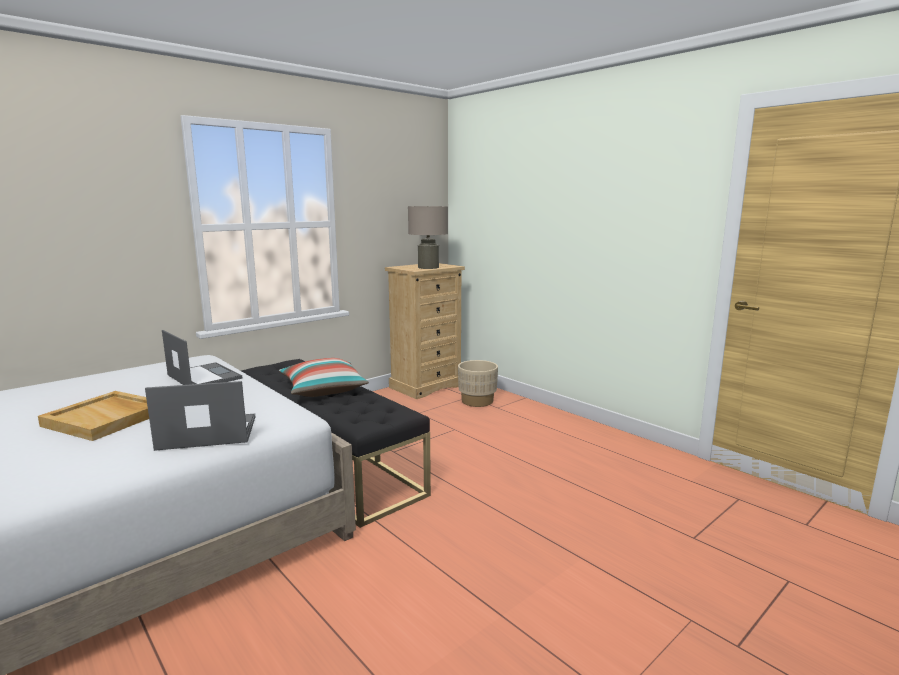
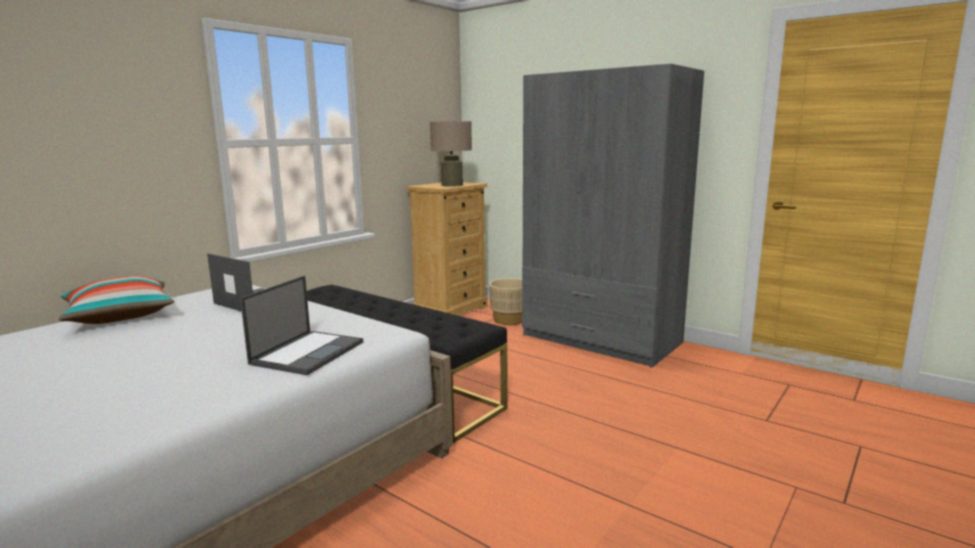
camera: 10 degrees left, 0 degrees up
beige tray [38,391,149,441] -> none
laptop [145,381,255,451] -> laptop turned 135 degrees clockwise [240,276,363,375]
pillow [279,358,369,397] -> pillow moved to [59,276,174,324]
none -> grey wardrobe [522,64,704,368]

